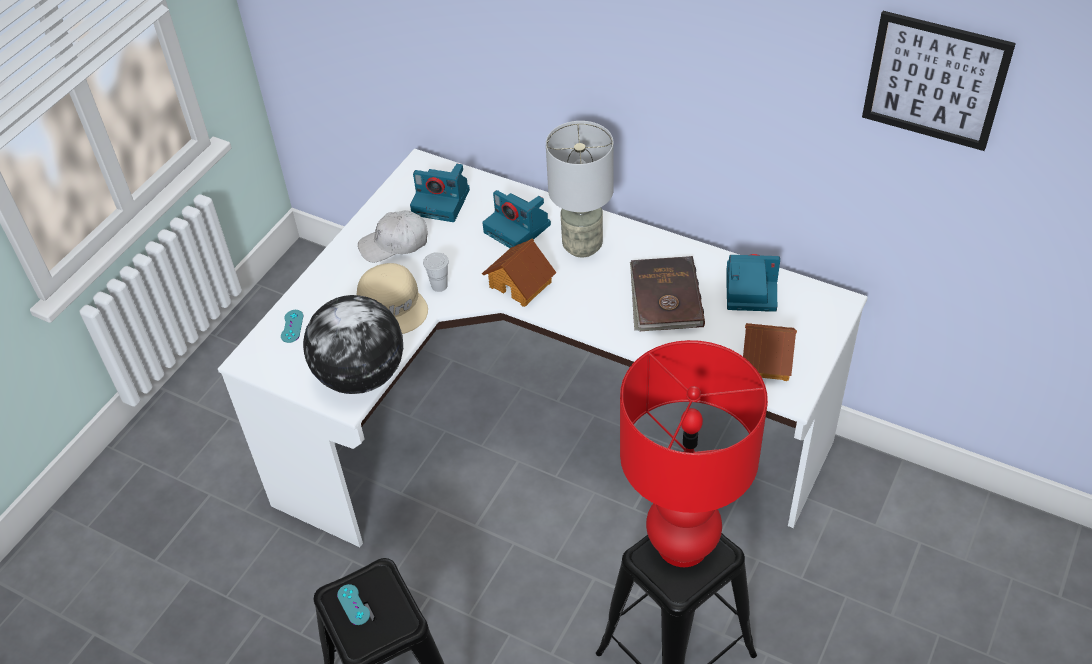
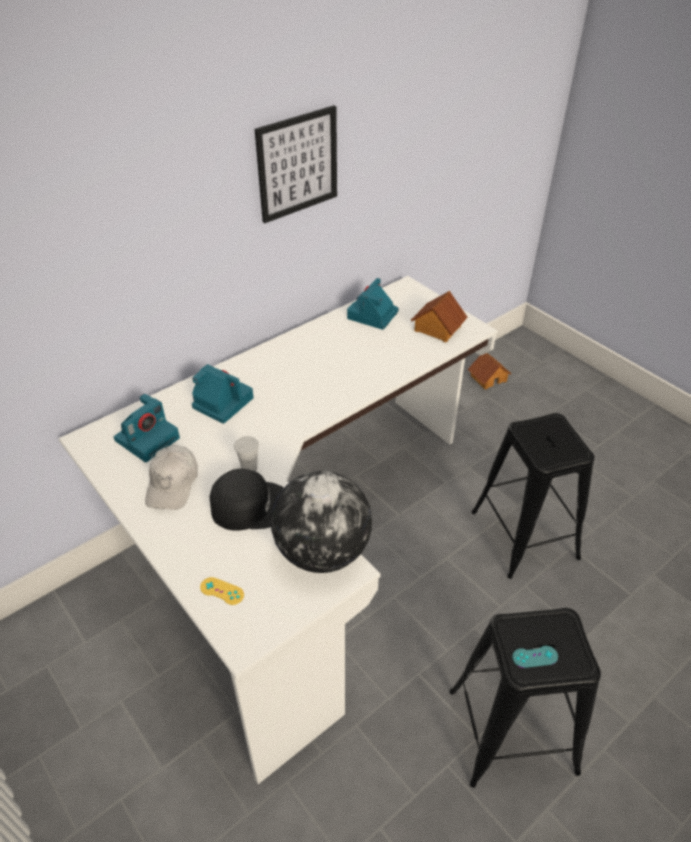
camera: 70 degrees left, 5 degrees down
turquoise game controller [281,310,303,343] -> yellow game controller [200,577,244,605]
beige cap [357,263,428,334] -> black cap [210,469,284,531]
camera [482,190,551,248] -> camera turned 120 degrees counterclockwise [192,364,254,424]
toy house [482,238,556,307] -> toy house moved to [468,353,511,390]
grey table lamp [546,121,614,258] -> none
red table lamp [620,340,768,567] -> none
brown book [630,256,705,331] -> none
picture [862,11,1016,151] -> picture moved to [255,105,337,223]

